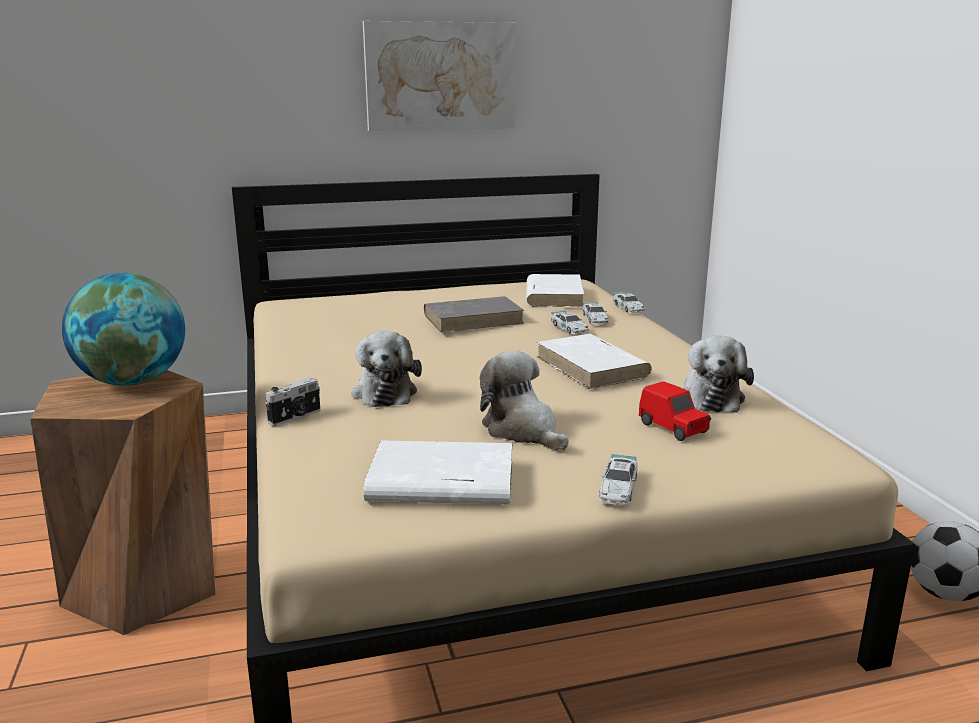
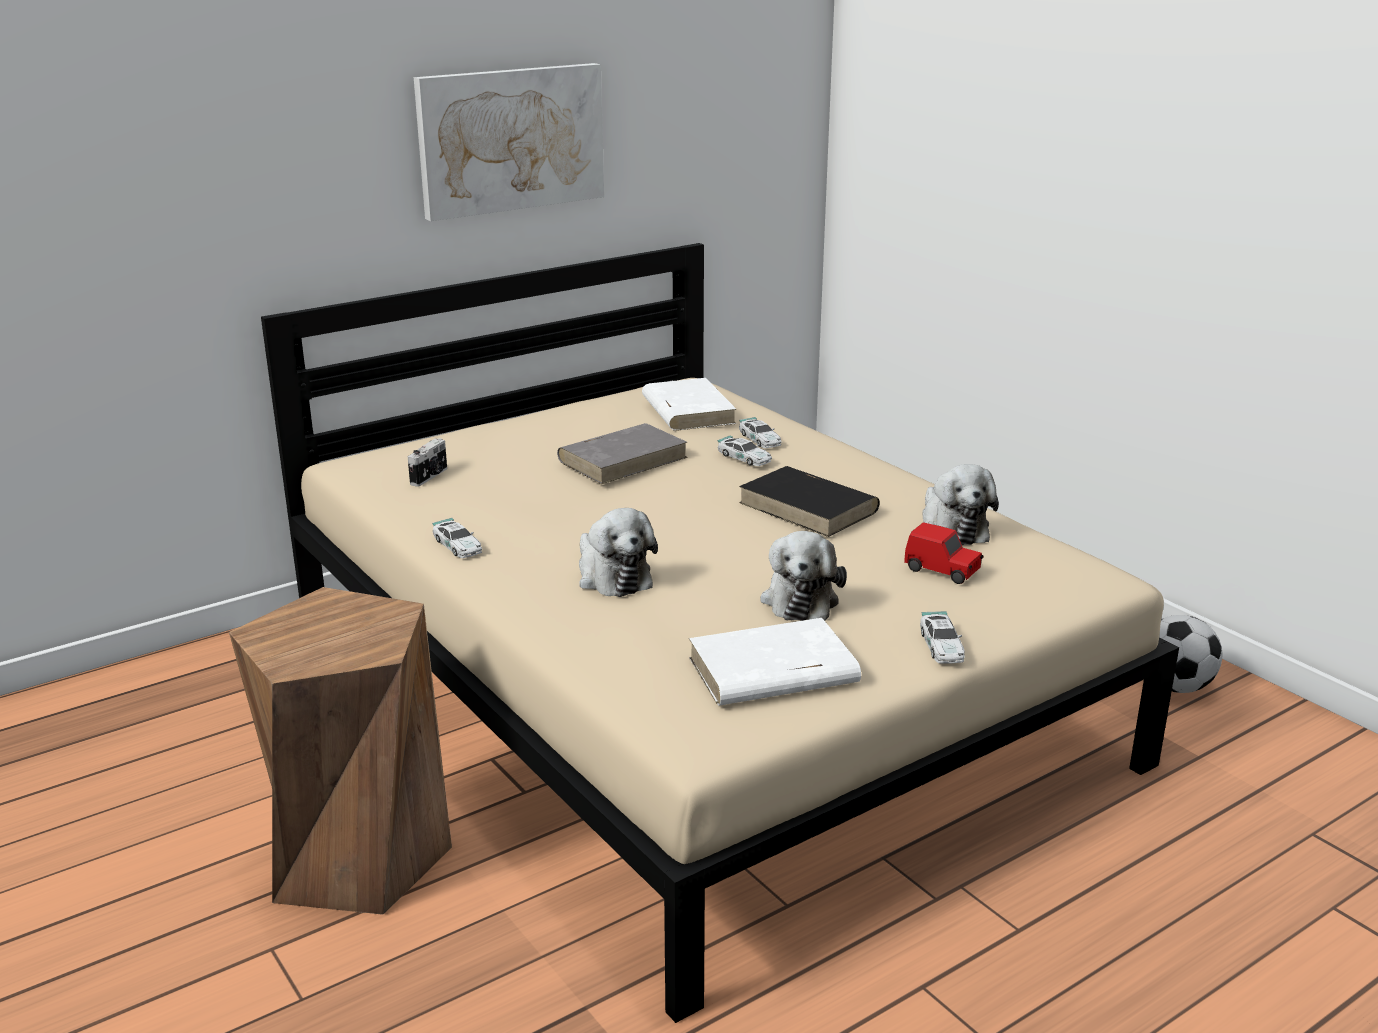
camera: 20 degrees left, 5 degrees up
globe [62,273,185,386] -> none
camera [265,377,320,426] -> camera moved to [408,438,447,487]
plush toy [480,350,569,450] -> plush toy turned 120 degrees counterclockwise [760,531,847,621]
white book [537,334,652,389] -> black book [739,466,880,537]
toy car [613,292,645,313] -> toy car moved to [432,518,482,558]

